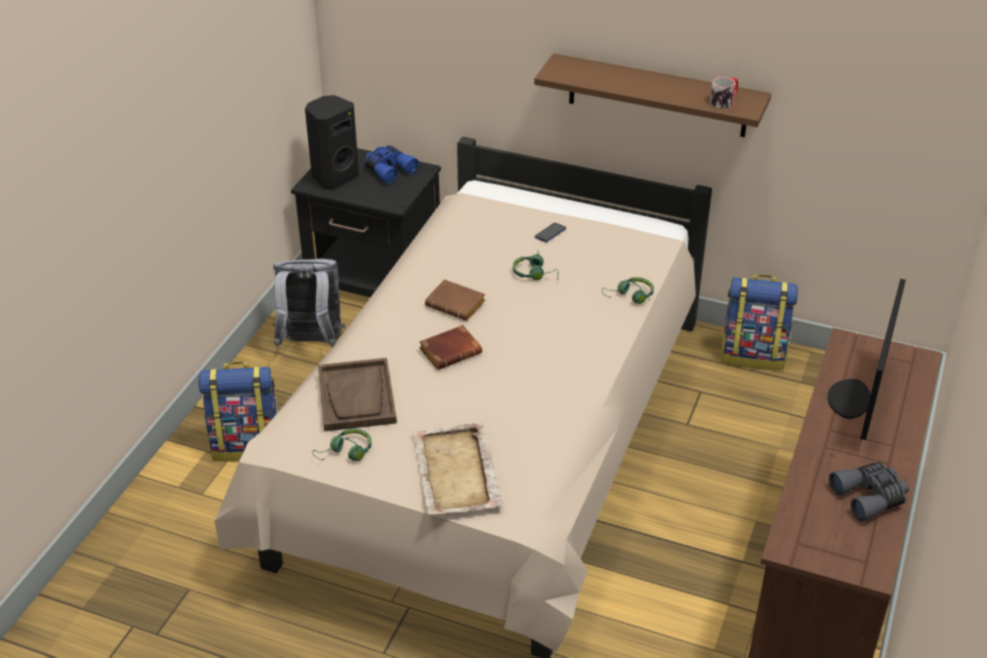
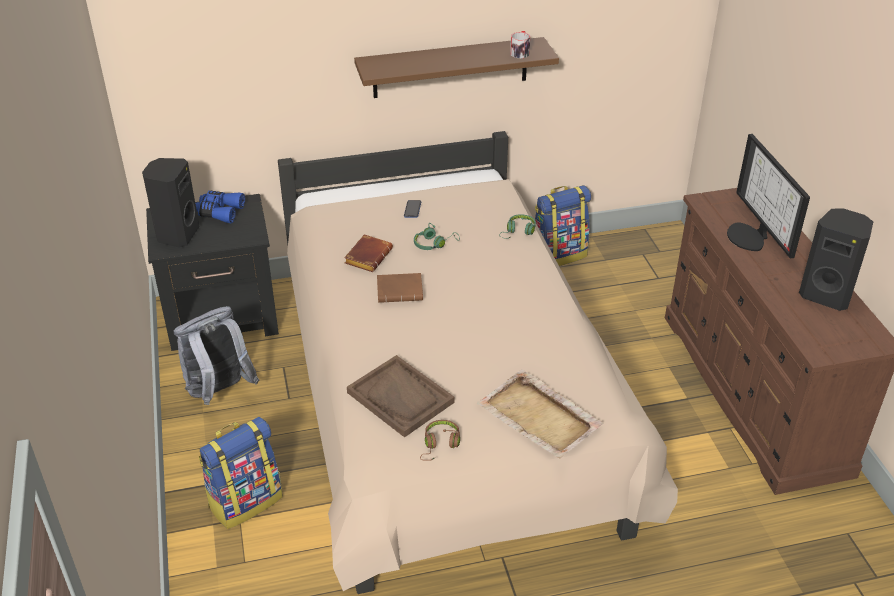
camera: 35 degrees left, 0 degrees up
green headphones [312,428,372,461] -> brown headphones [420,420,460,460]
brown book [419,325,482,370] -> brown book moved to [344,234,393,272]
grey binoculars [829,462,909,522] -> black speaker [799,208,873,311]

